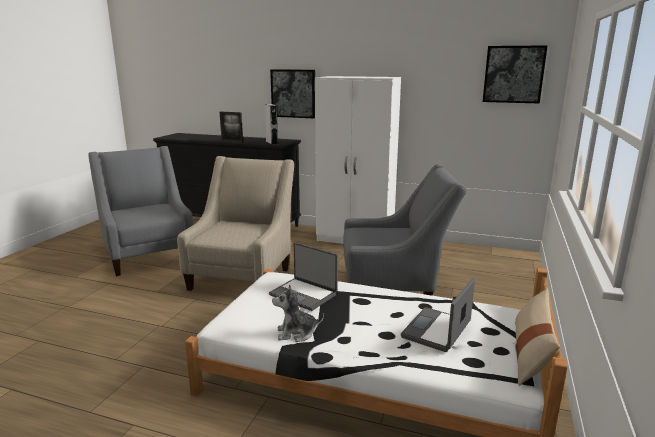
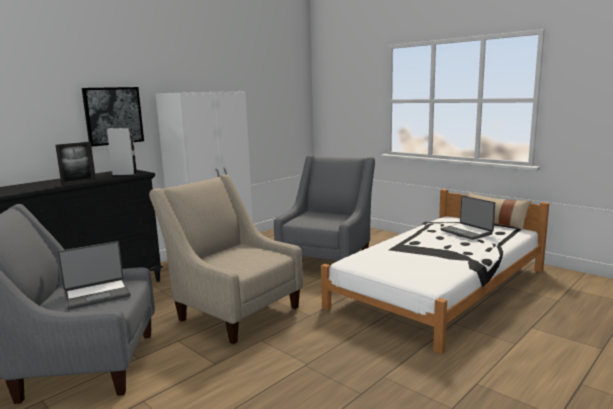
camera: 65 degrees left, 5 degrees down
laptop [269,242,338,311] -> laptop moved to [58,241,131,310]
plush toy [272,285,324,342] -> none
picture [483,45,548,104] -> none

